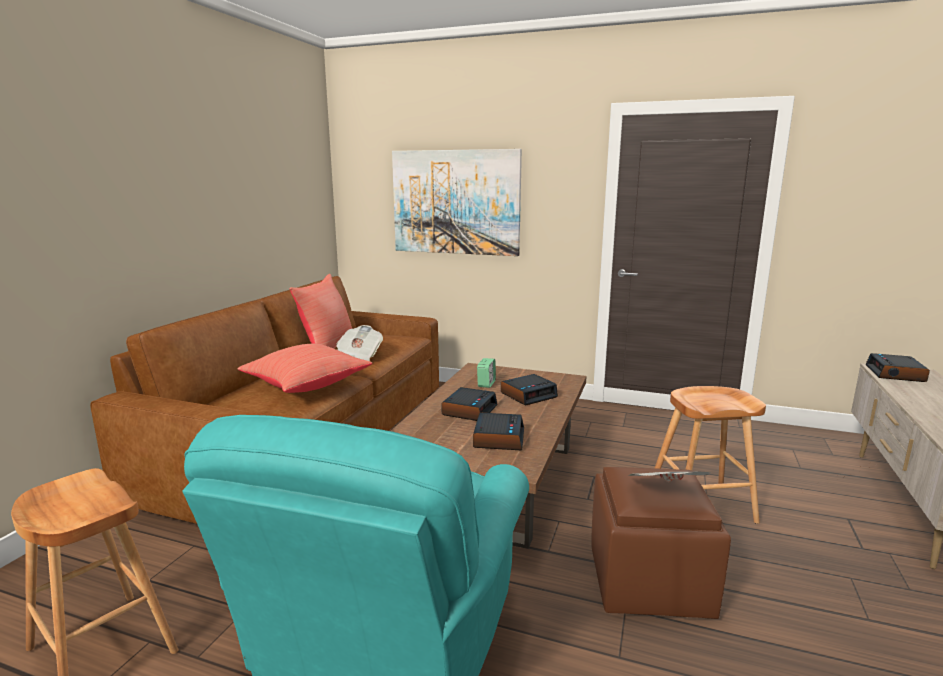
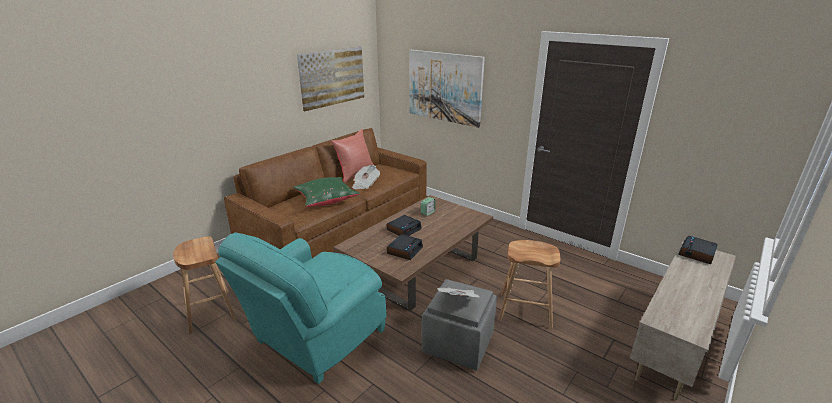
camera: 20 degrees right, 10 degrees up
red pillow [238,344,372,393] -> green pillow [293,177,360,207]
alarm clock [501,374,558,406] -> none
brown ottoman [591,467,731,619] -> grey ottoman [422,279,497,371]
none -> picture [297,47,364,111]

